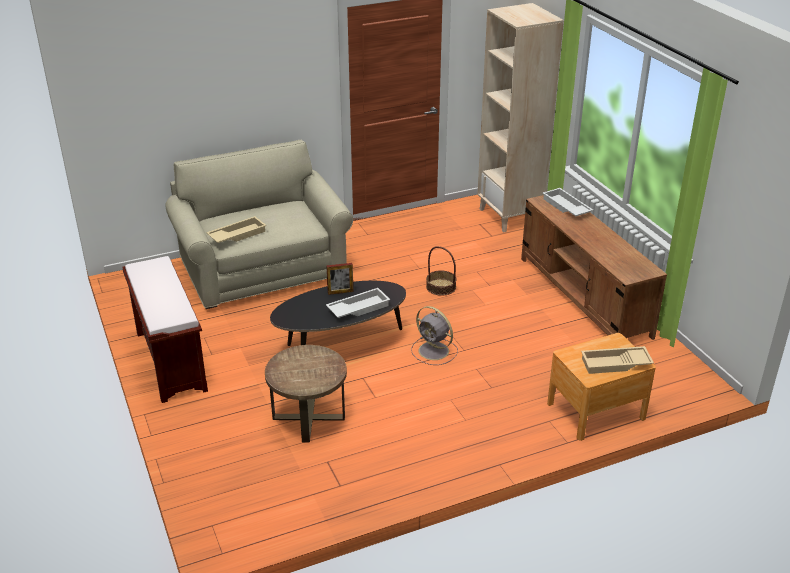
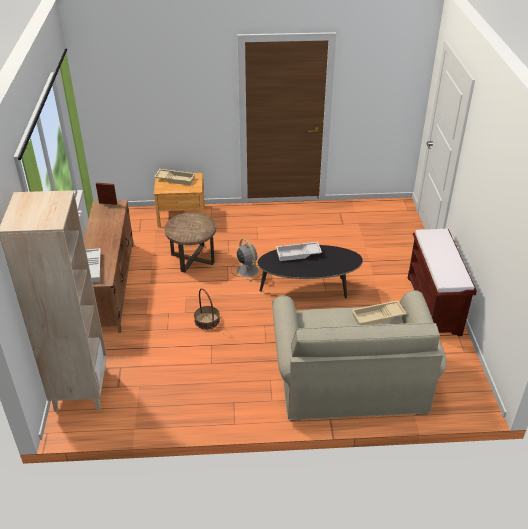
camera: 160 degrees left, 5 degrees up
brown side table [265,345,347,442] -> brown side table moved to [164,213,216,273]
picture frame [326,263,353,295] -> picture frame moved to [96,183,117,205]

